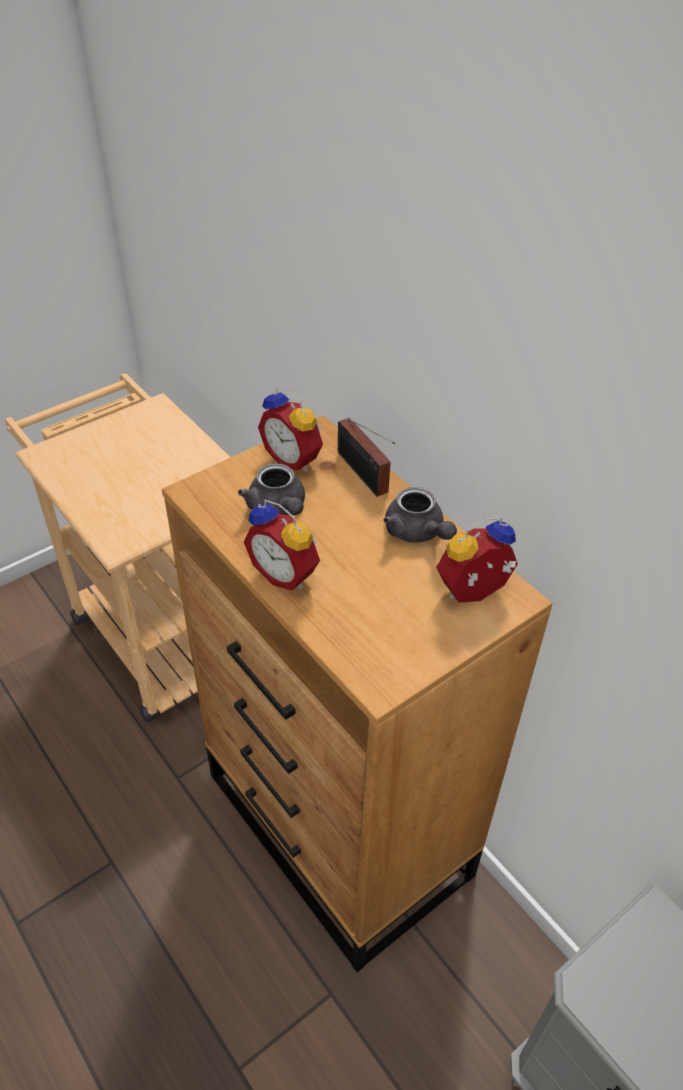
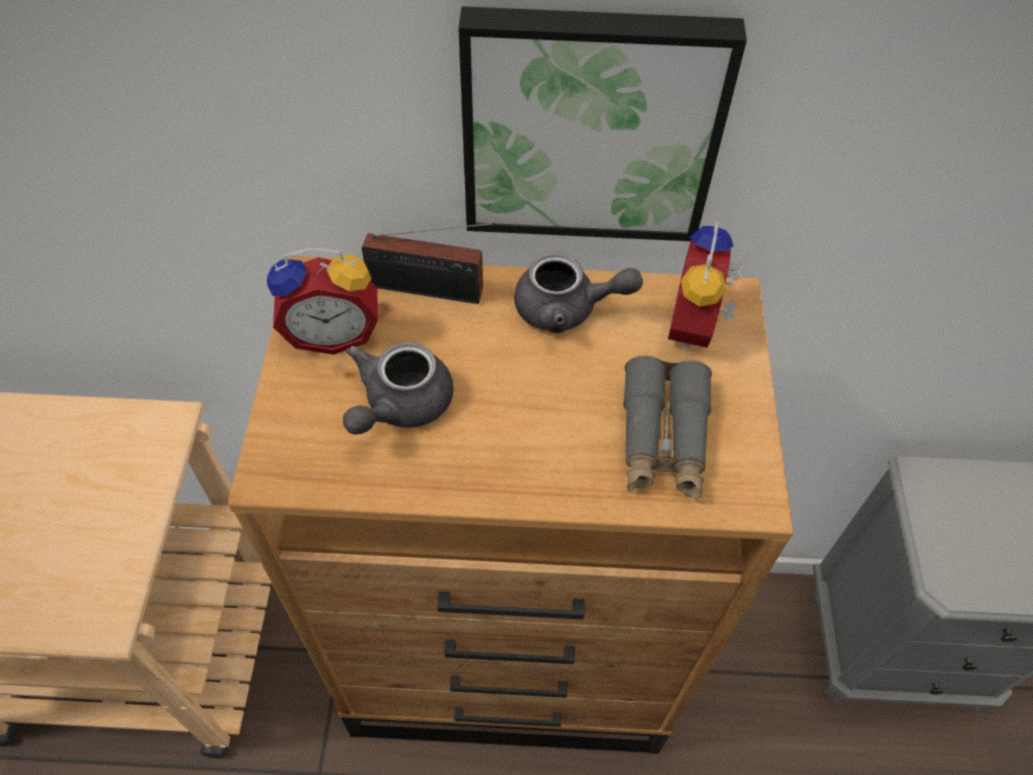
camera: 50 degrees left, 10 degrees up
grey teapot [238,463,305,516] -> grey teapot turned 105 degrees clockwise [343,342,453,435]
alarm clock [244,499,320,590] -> none
none -> picture [458,6,747,241]
none -> grey binoculars [623,355,712,499]

